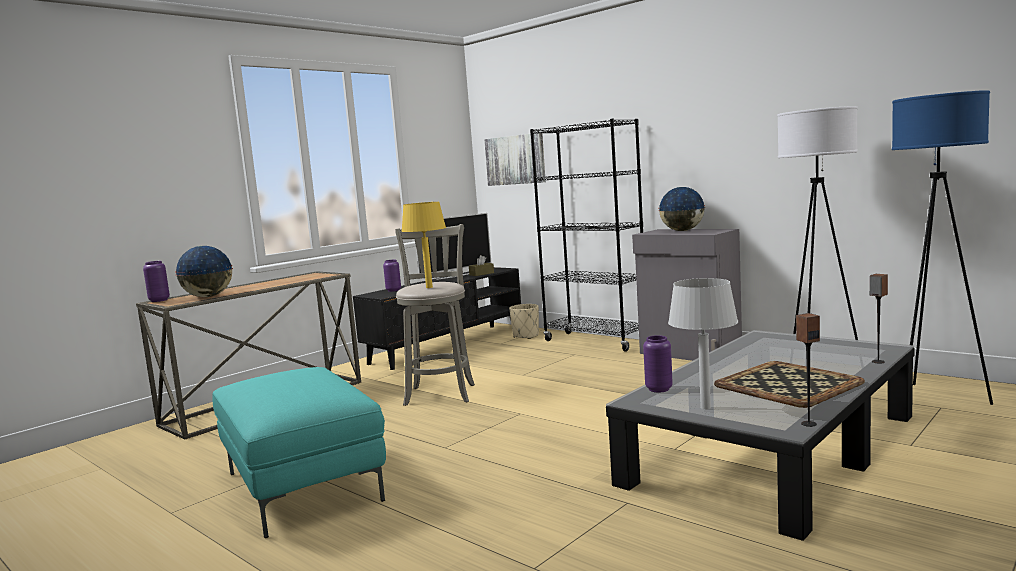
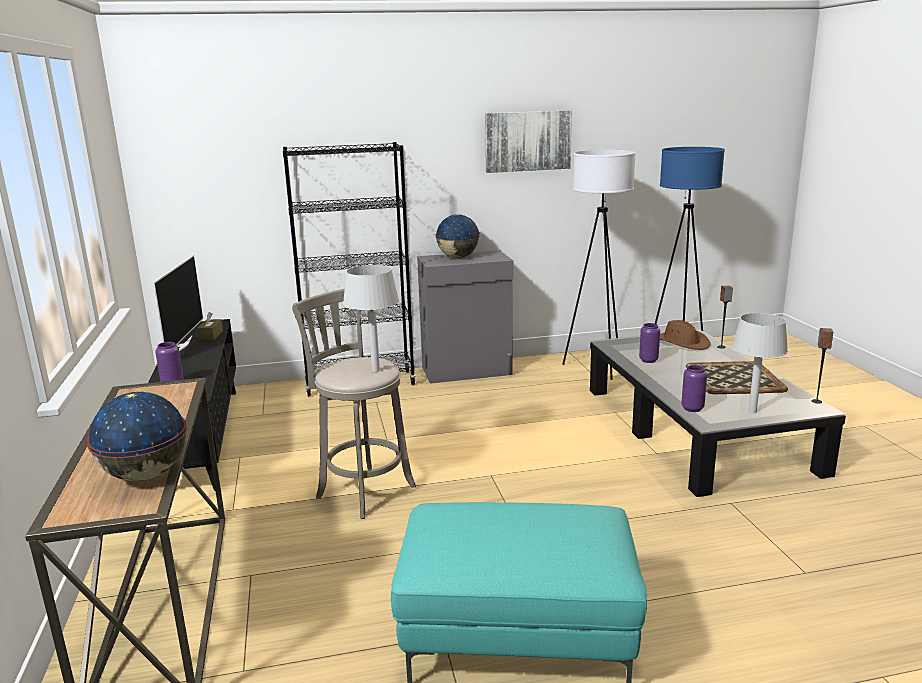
camera: 55 degrees left, 10 degrees up
purple vase [143,261,170,302] -> purple vase moved to [639,323,660,363]
yellow table lamp [401,202,446,288] -> grey table lamp [343,265,399,372]
picture [484,133,546,186] -> picture moved to [485,110,572,173]
beige planter [509,304,539,339] -> none
none -> brown hat [660,320,710,350]

